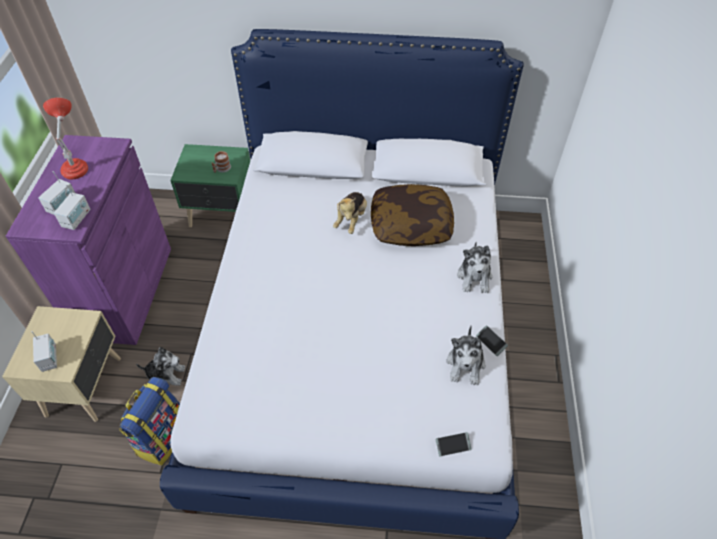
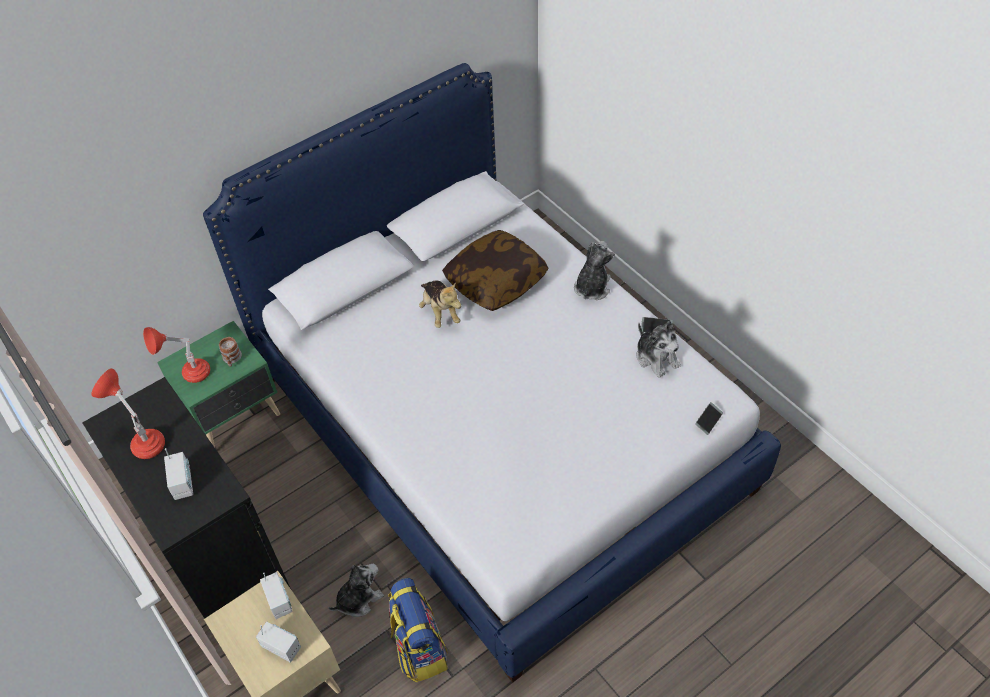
camera: 40 degrees left, 0 degrees up
purple cabinet [6,135,171,345] -> black cabinet [82,377,291,619]
radio [54,184,91,230] -> radio moved to [260,572,293,619]
plush toy [457,242,492,293] -> plush toy turned 120 degrees counterclockwise [574,241,615,300]
none -> red table lamp [143,327,210,383]

